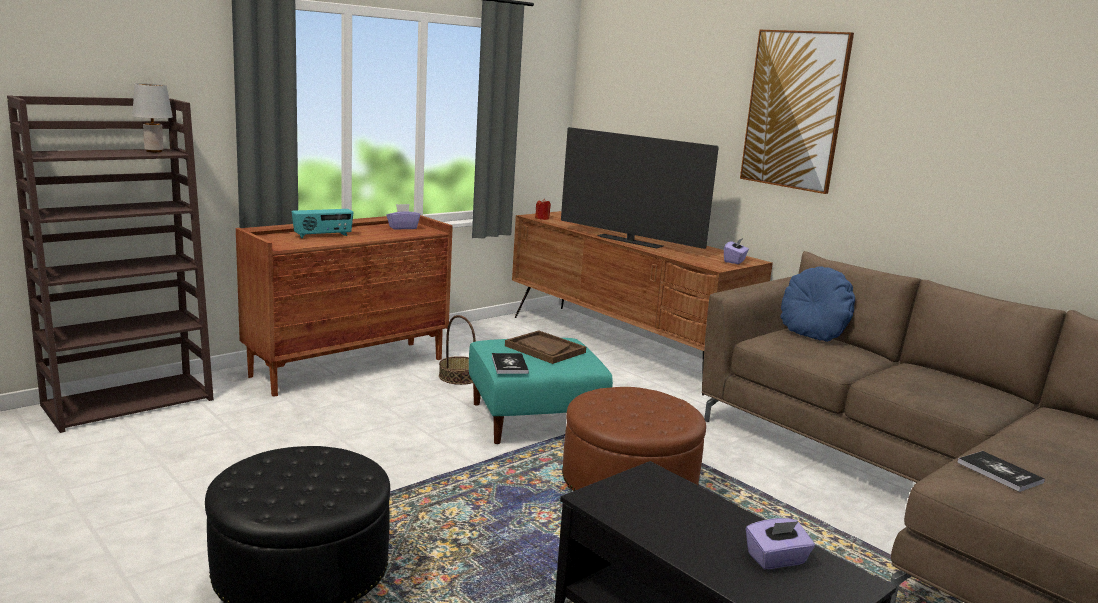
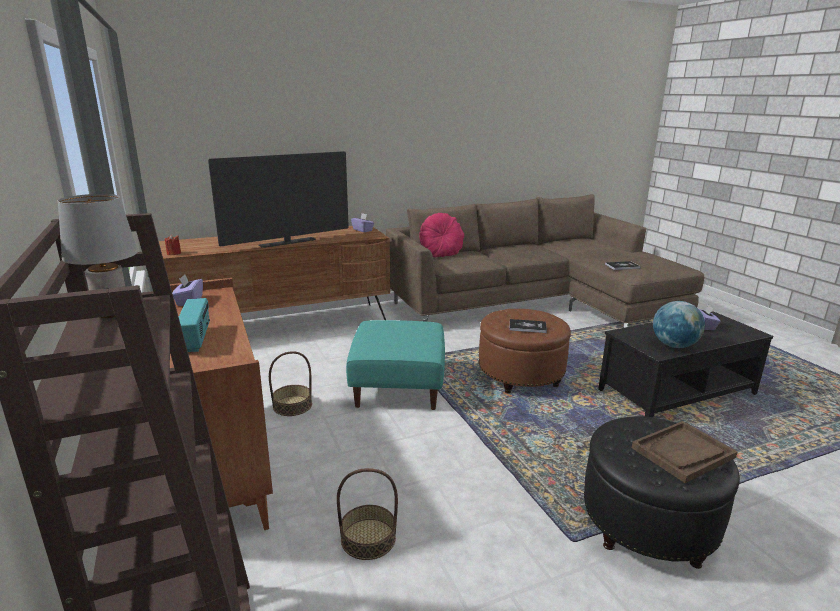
camera: 70 degrees left, 5 degrees up
book [492,353,529,374] -> book moved to [510,319,547,333]
brown tray [505,330,586,364] -> brown tray moved to [632,421,738,483]
picture [740,30,854,194] -> none
blue pillow [780,267,855,342] -> pink pillow [419,213,464,257]
none -> basket [337,468,398,560]
none -> globe [653,301,705,348]

